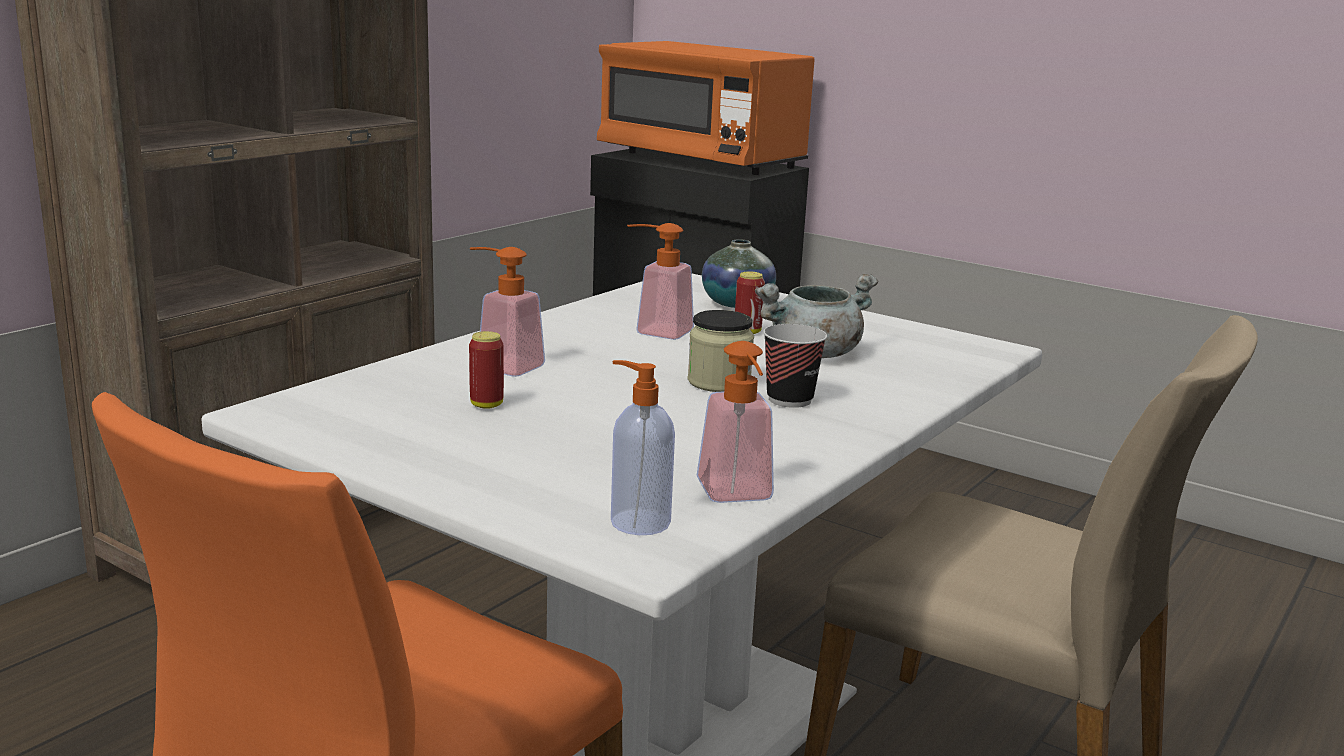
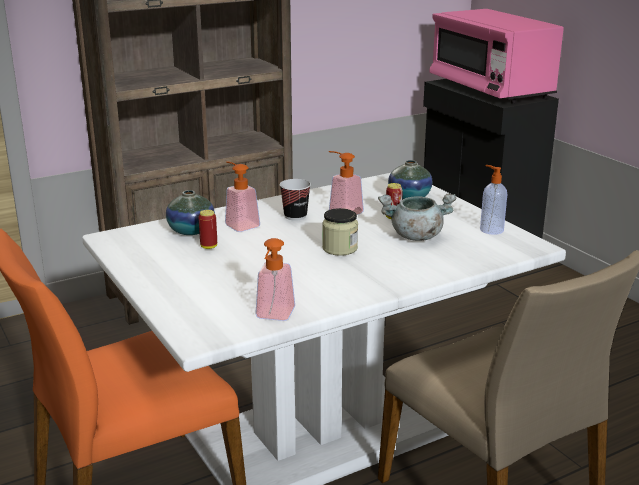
camera: 25 degrees right, 5 degrees up
orange microwave [597,41,815,175] -> pink microwave [430,9,564,104]
soap dispenser [611,360,675,535] -> soap dispenser moved to [480,165,507,235]
cup [763,324,827,408] -> cup moved to [280,179,311,221]
none -> vase [166,190,215,235]

